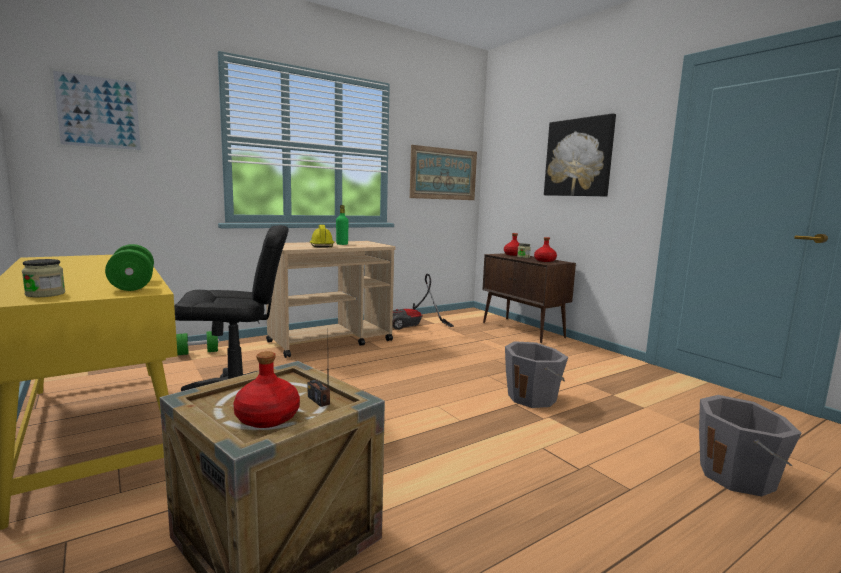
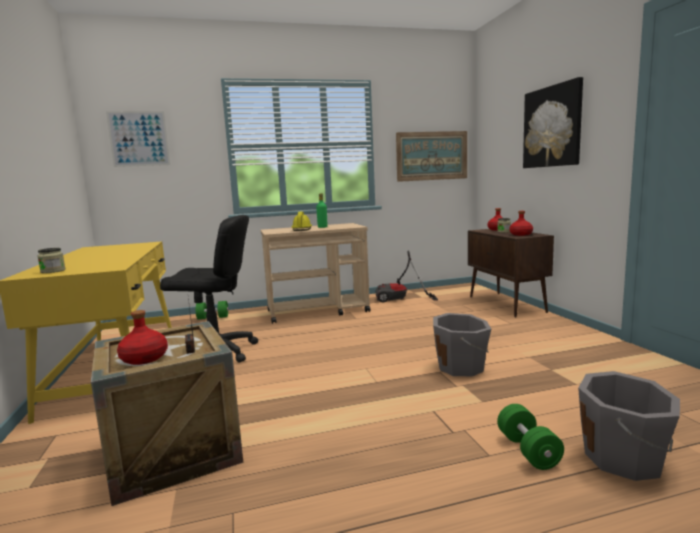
camera: 20 degrees right, 0 degrees up
green dumbbell [105,244,154,291] -> green dumbbell moved to [497,404,564,470]

